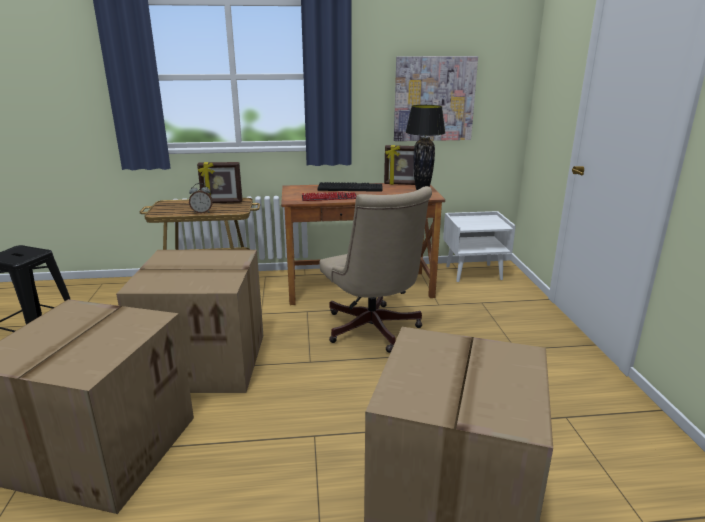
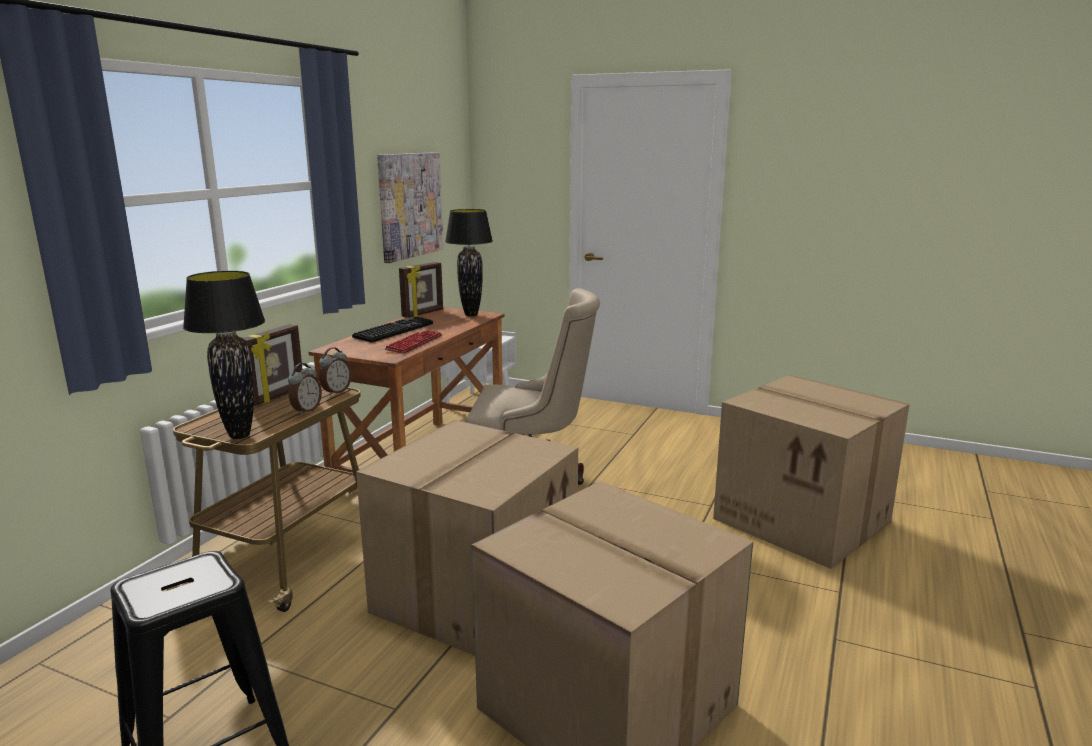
camera: 60 degrees left, 5 degrees down
none -> black table lamp [183,271,265,439]
none -> alarm clock [319,347,352,395]

